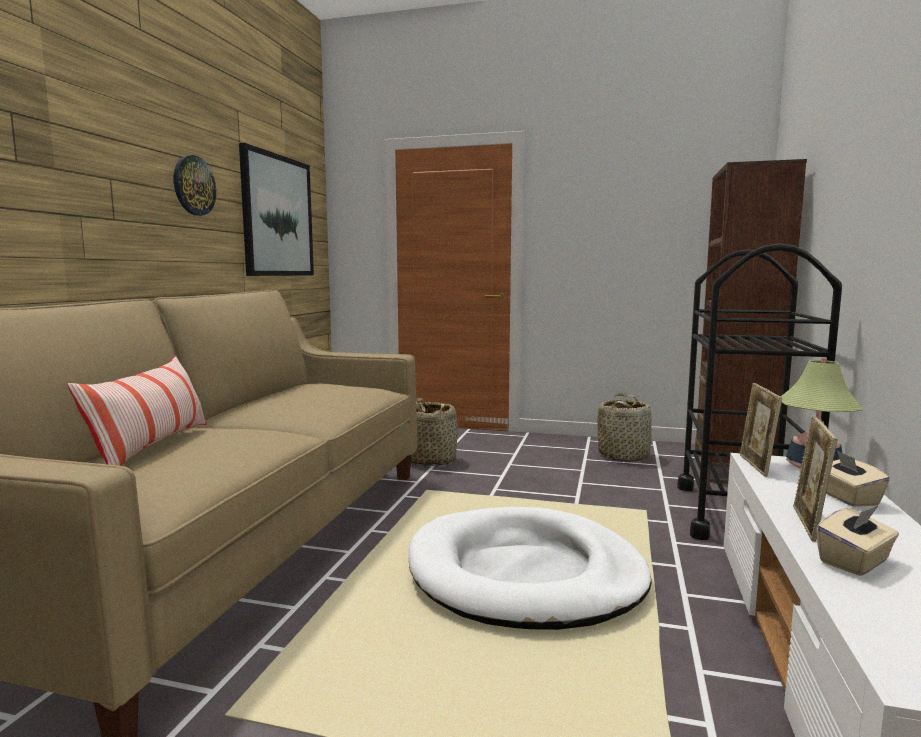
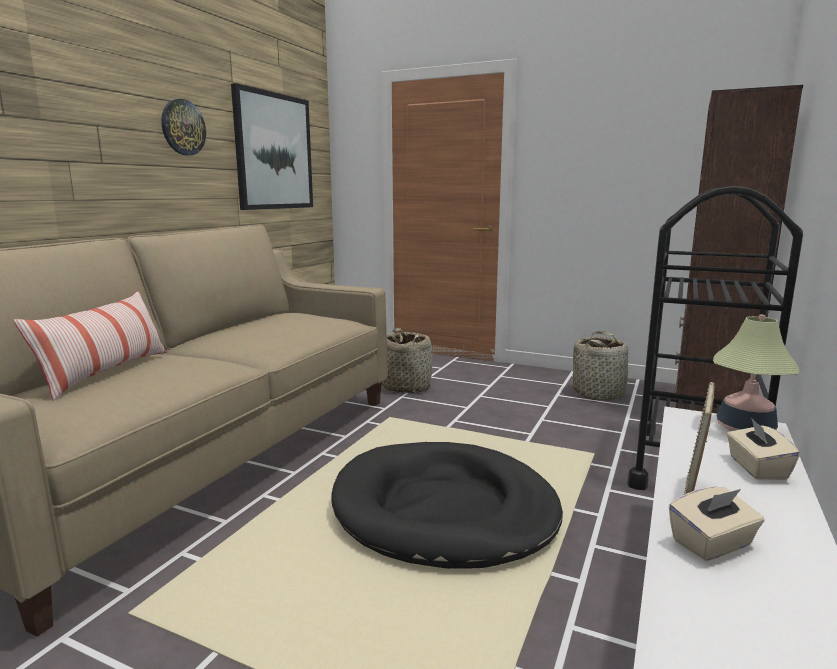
camera: 10 degrees right, 5 degrees up
white dog bed [408,507,652,630] -> black dog bed [331,442,563,569]
picture frame [740,383,782,477] -> none

